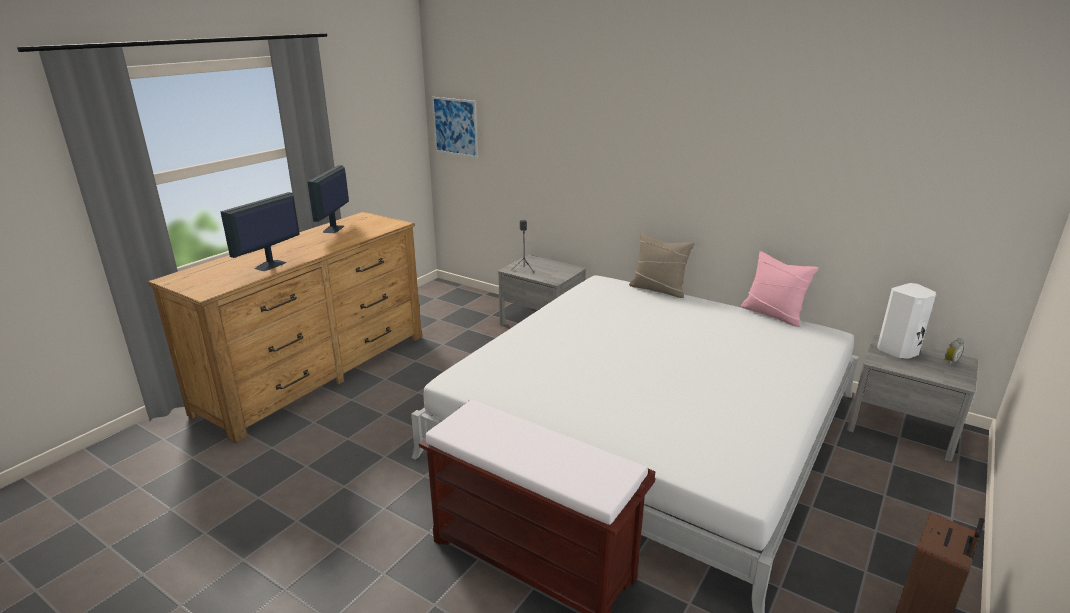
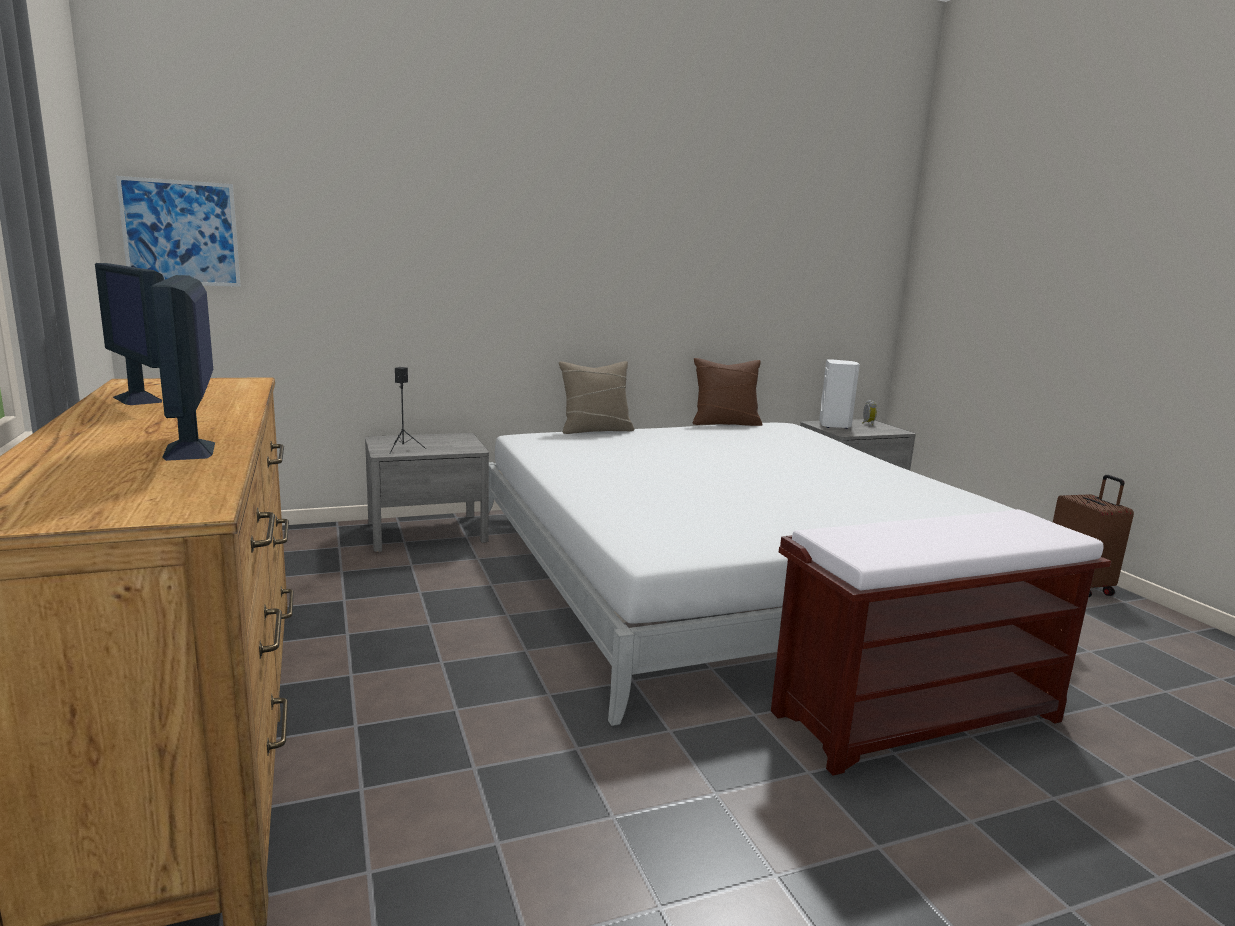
camera: 55 degrees left, 10 degrees down
pink pillow [741,251,819,327] -> brown pillow [693,358,763,426]

